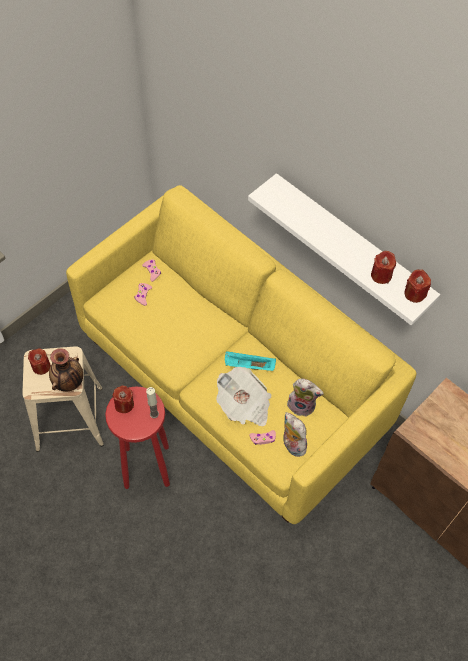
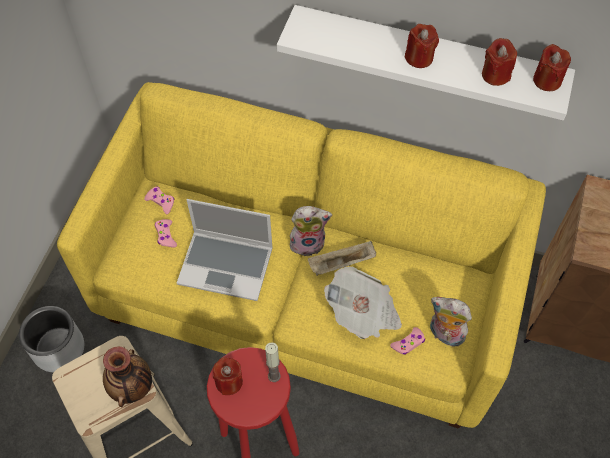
camera: 25 degrees left, 0 degrees up
red candle [28,348,51,375] -> red candle moved to [405,24,439,68]
turquoise tray [225,351,276,371] -> beige tray [308,241,376,276]
plush toy [287,379,324,417] -> plush toy moved to [288,206,332,257]
none -> grey planter [19,306,84,372]
none -> laptop [177,199,273,301]

